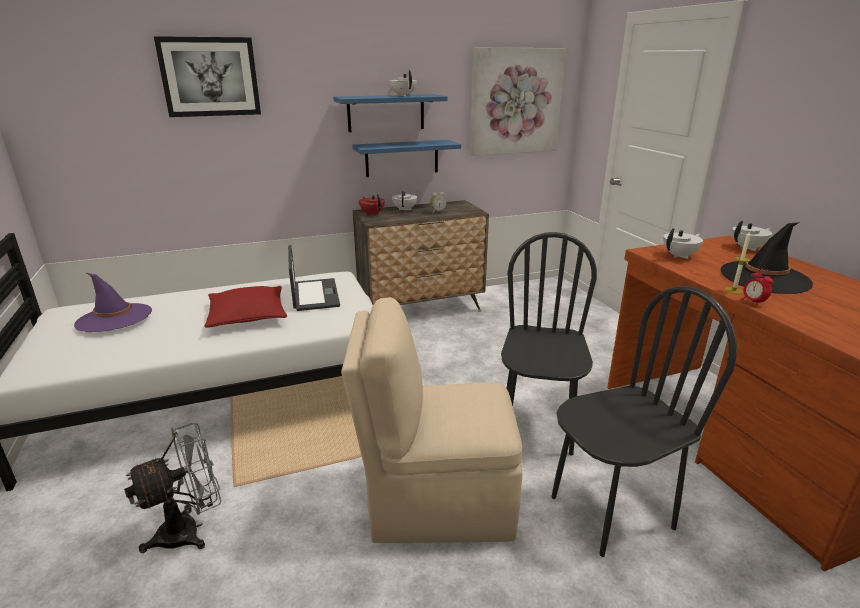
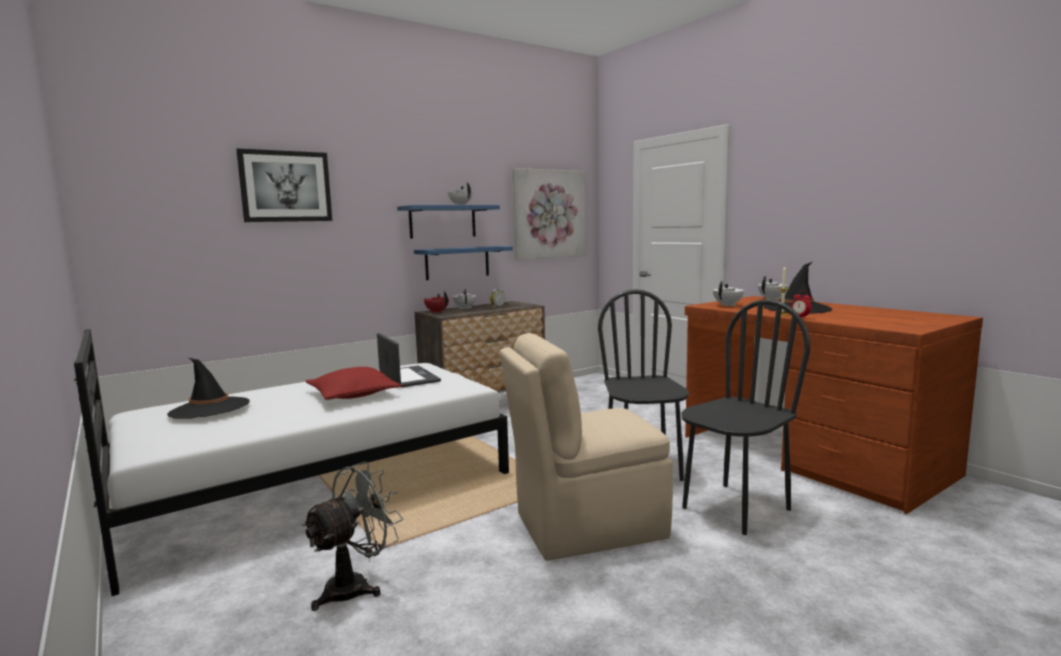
camera: 15 degrees left, 15 degrees down
purple hat [74,273,152,332] -> black hat [167,358,250,419]

